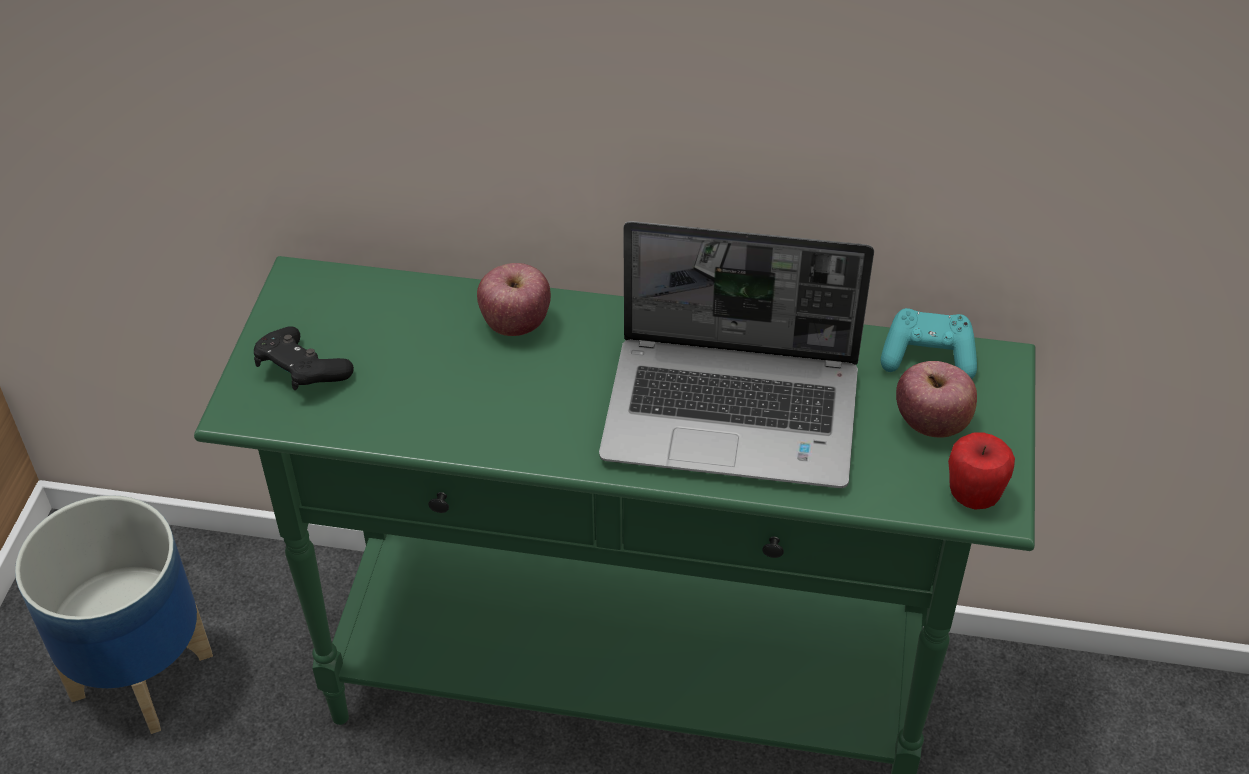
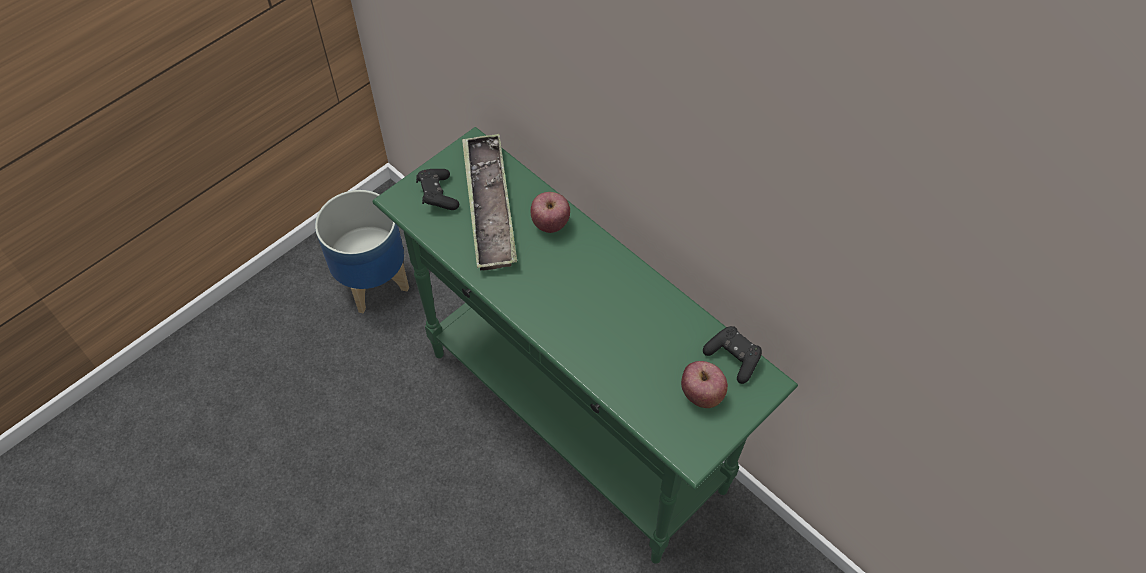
camera: 35 degrees right, 10 degrees up
laptop [599,221,874,488] -> none
turquoise game controller [881,308,977,379] -> black game controller [703,326,762,384]
apple [948,432,1015,510] -> none
none -> tray [462,134,517,270]

